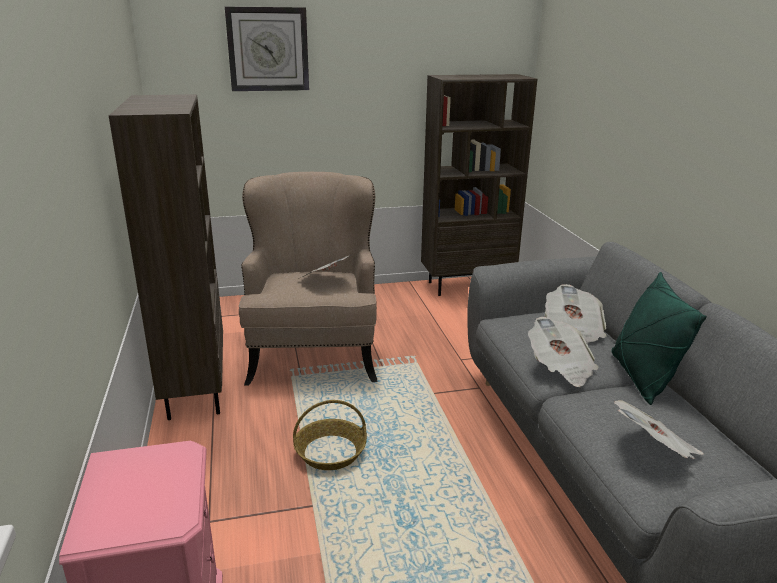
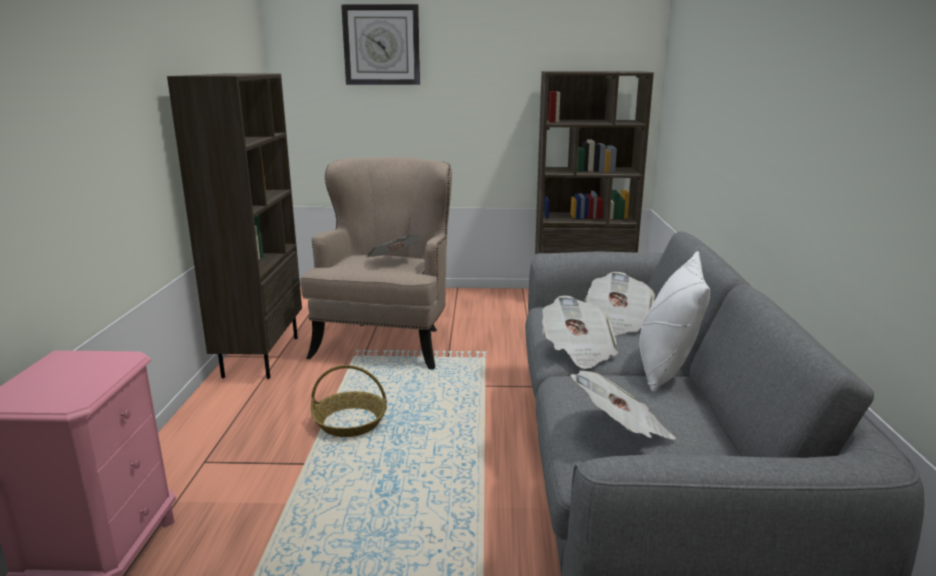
camera: 15 degrees right, 5 degrees down
green pillow [611,272,707,405] -> white pillow [639,251,710,392]

